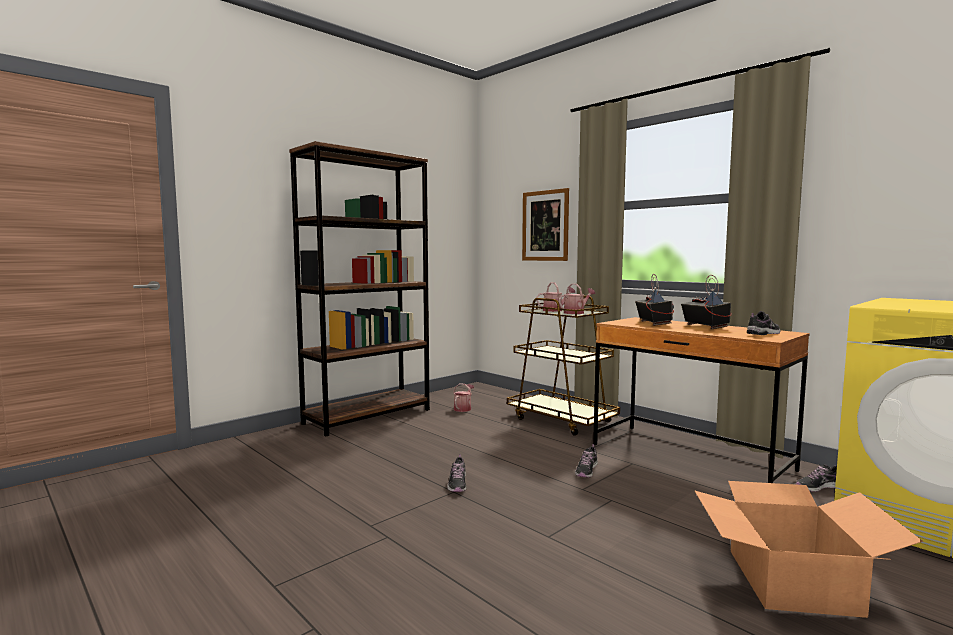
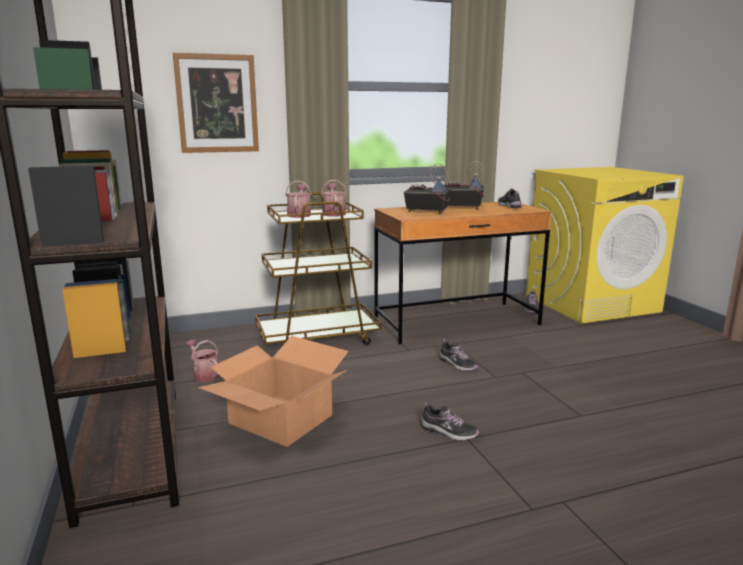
camera: 65 degrees left, 10 degrees up
cardboard box [694,481,923,618] -> cardboard box moved to [198,336,349,447]

